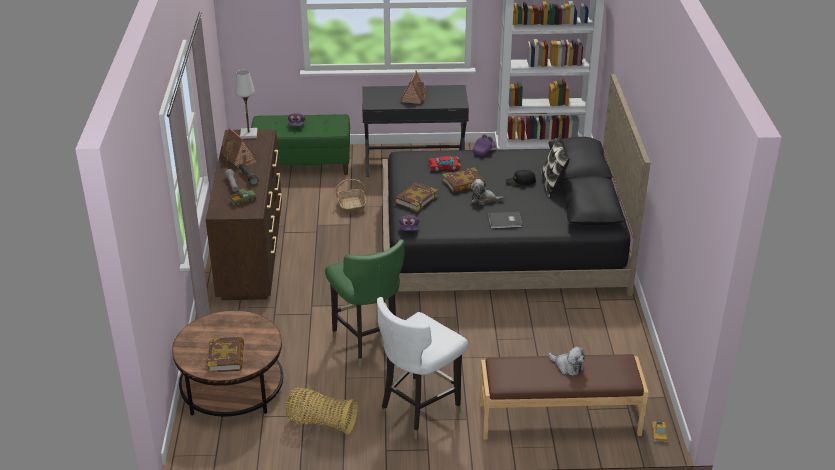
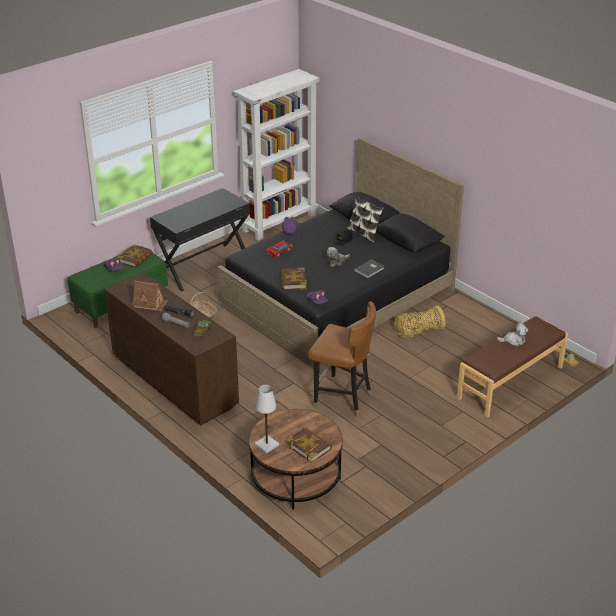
camera: 40 degrees left, 0 degrees up
white table lamp [235,70,258,139] -> white table lamp moved to [255,385,279,454]
basket [286,387,358,435] -> basket moved to [394,305,445,338]
green chair [325,239,404,367] -> brown chair [308,301,376,417]
white chair [377,297,469,439] -> none
toy house [401,70,427,104] -> none
book [442,167,485,193] -> book moved to [117,244,153,267]

